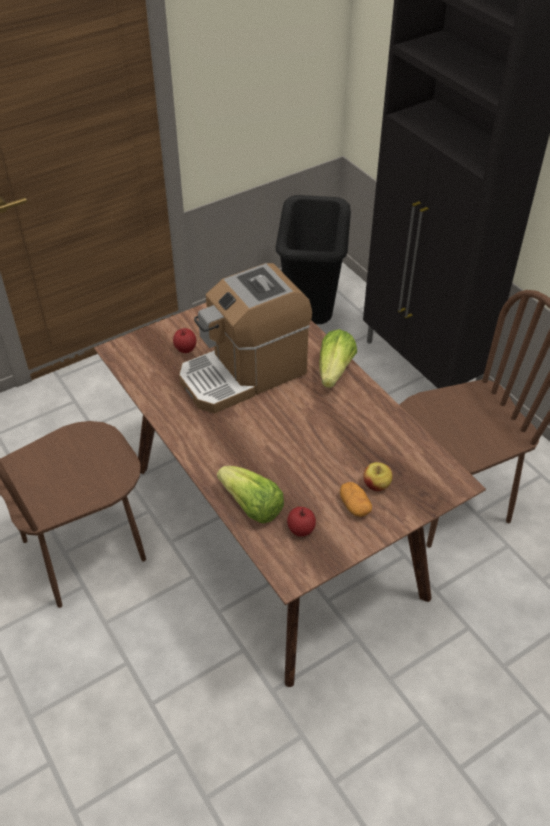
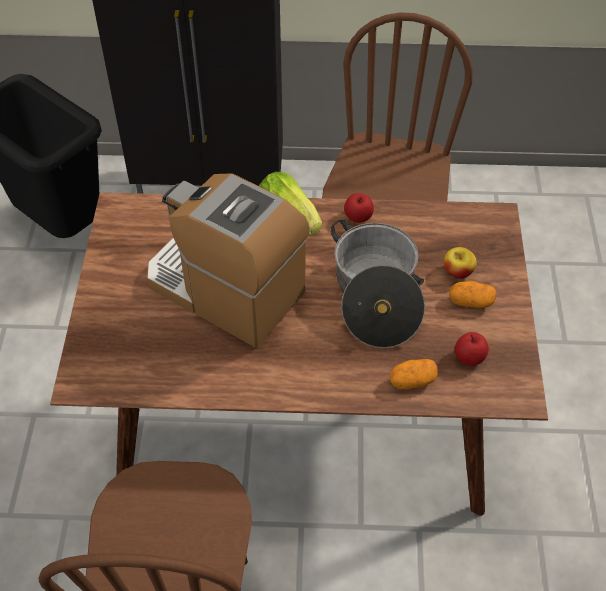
camera: 55 degrees left, 5 degrees up
apple [173,328,196,353] -> apple moved to [344,193,374,223]
coffee machine [179,263,312,413] -> coffee machine turned 120 degrees clockwise [147,173,310,348]
lettuce [217,466,284,523] -> potato [389,359,438,389]
none -> cooking pot [331,219,425,348]

